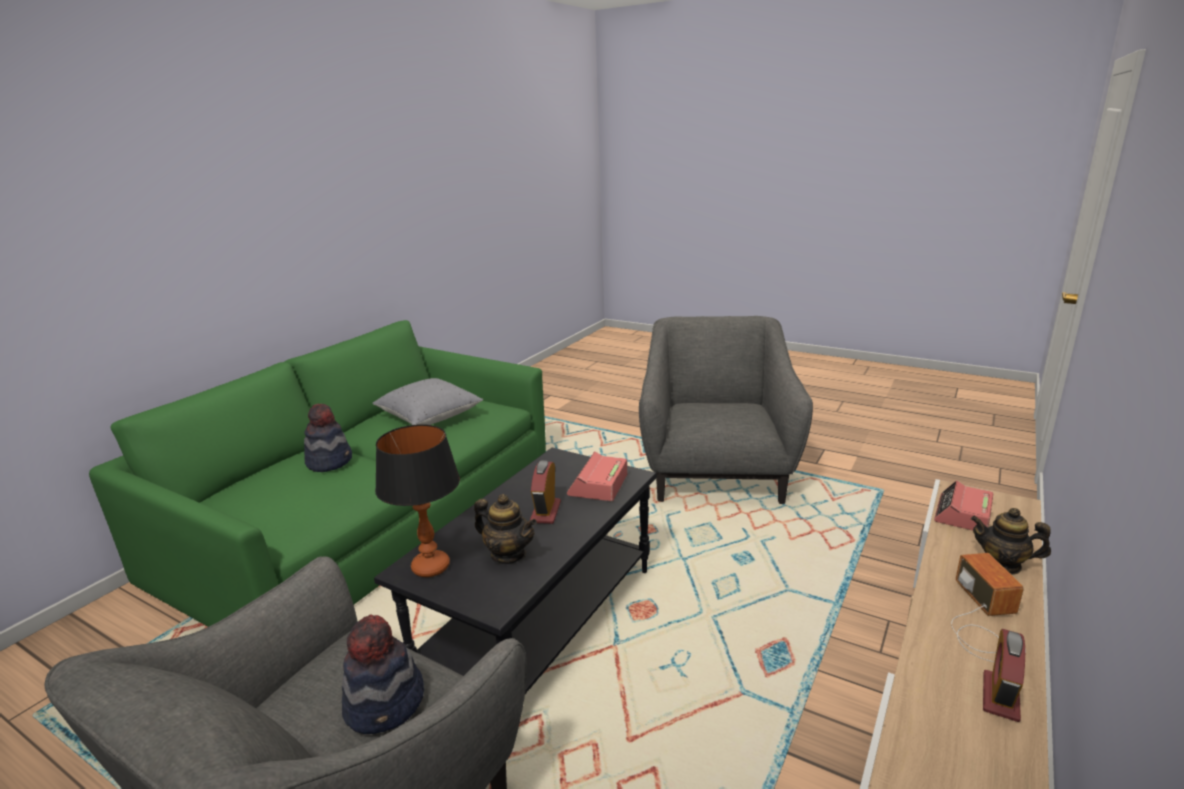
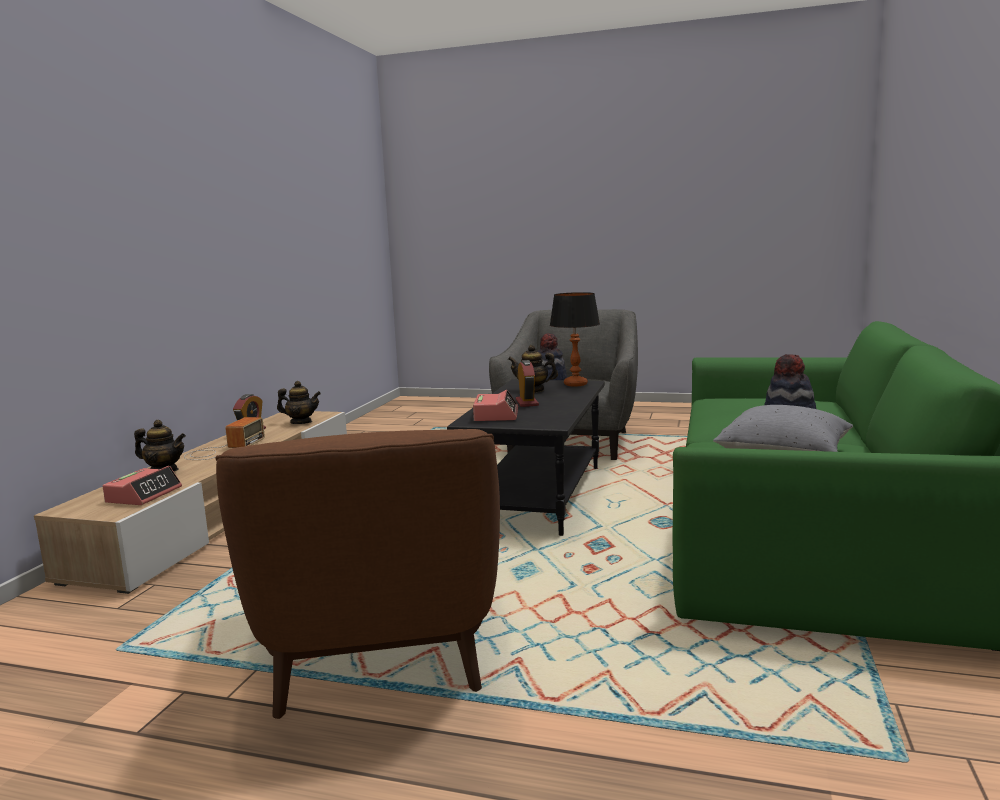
camera: 165 degrees right, 10 degrees down
grey armchair [639,316,813,504] -> brown armchair [215,429,500,719]
radio [951,553,1026,662] -> radio turned 150 degrees counterclockwise [184,417,265,460]
none -> teapot [277,381,321,424]

